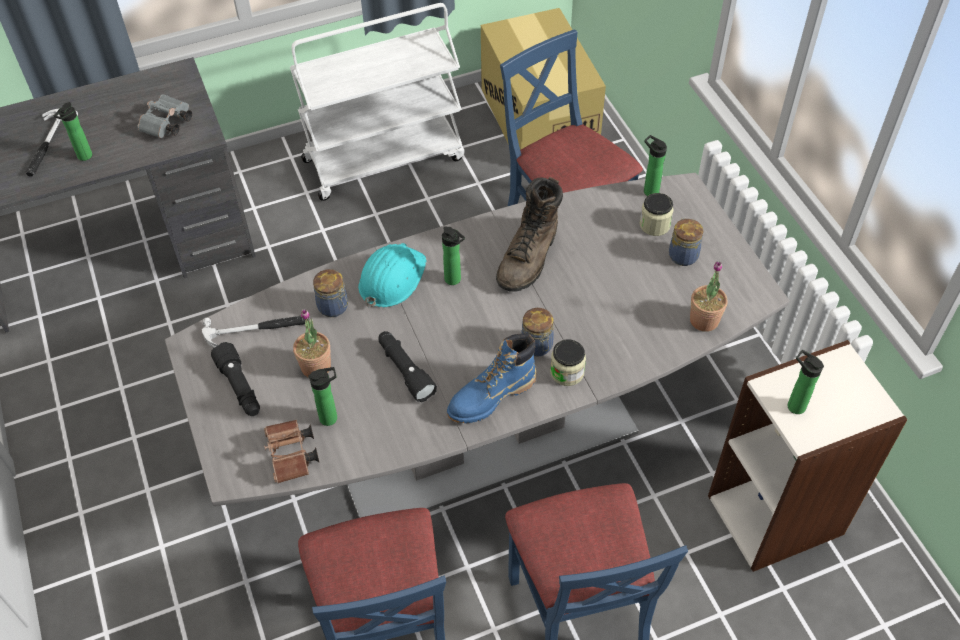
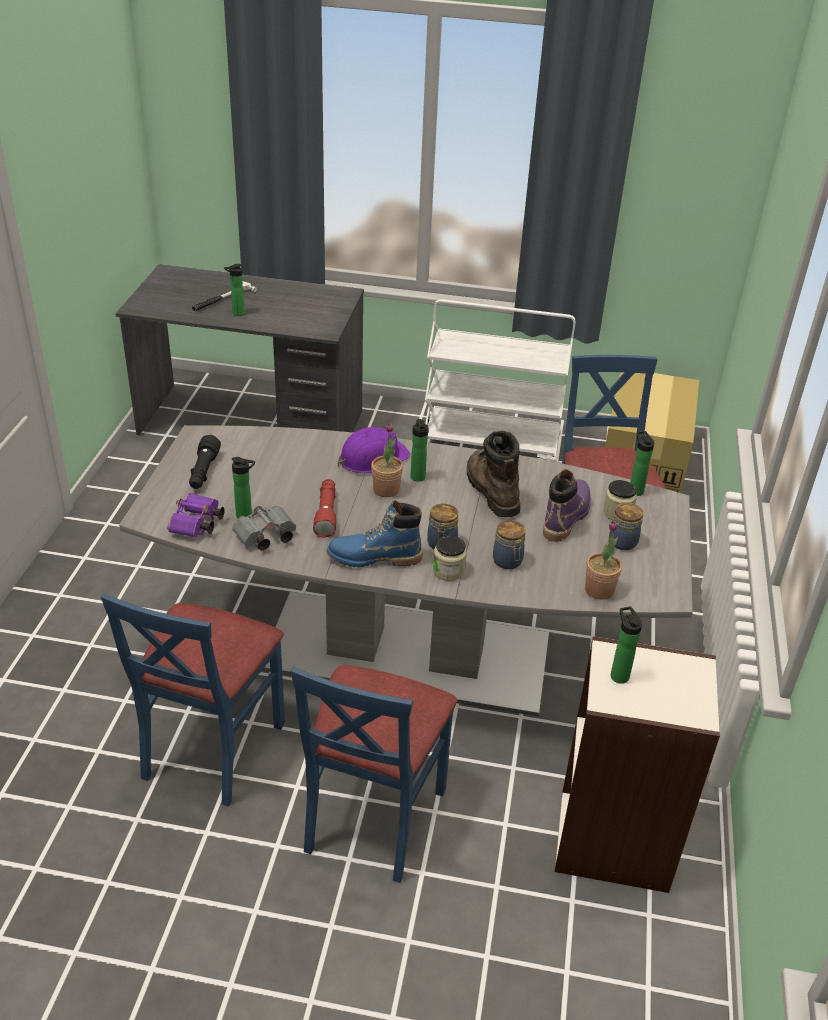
camera: 30 degrees right, 15 degrees down
grey binoculars [137,94,192,138] -> grey binoculars moved to [232,505,296,550]
hammer [202,316,310,348] -> none
brown binoculars [264,420,320,483] -> purple binoculars [167,493,225,537]
potted plant [293,309,331,378] -> potted plant moved to [371,423,403,497]
jar [313,269,348,317] -> jar moved to [493,520,526,569]
turquoise hard hat [358,243,427,308] -> purple hard hat [338,427,410,473]
black flashlight [378,331,437,402] -> red flashlight [313,479,336,538]
brown boot [496,177,563,292] -> brown boot turned 105 degrees clockwise [467,431,520,517]
none -> purple boot [543,469,591,542]

